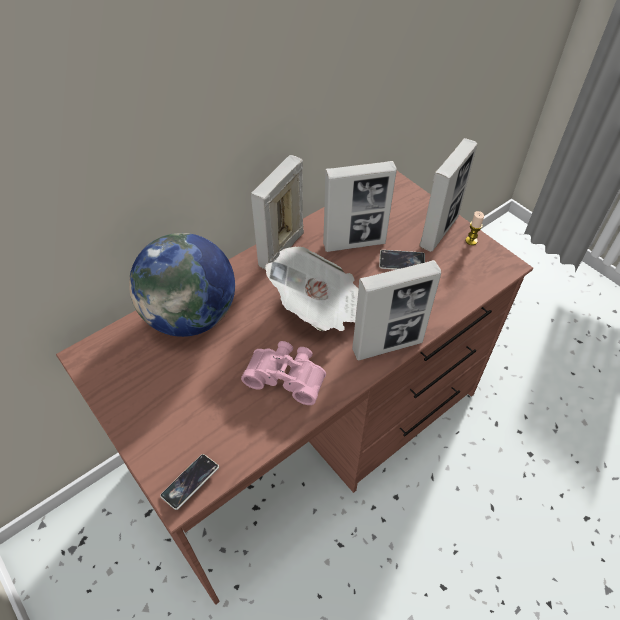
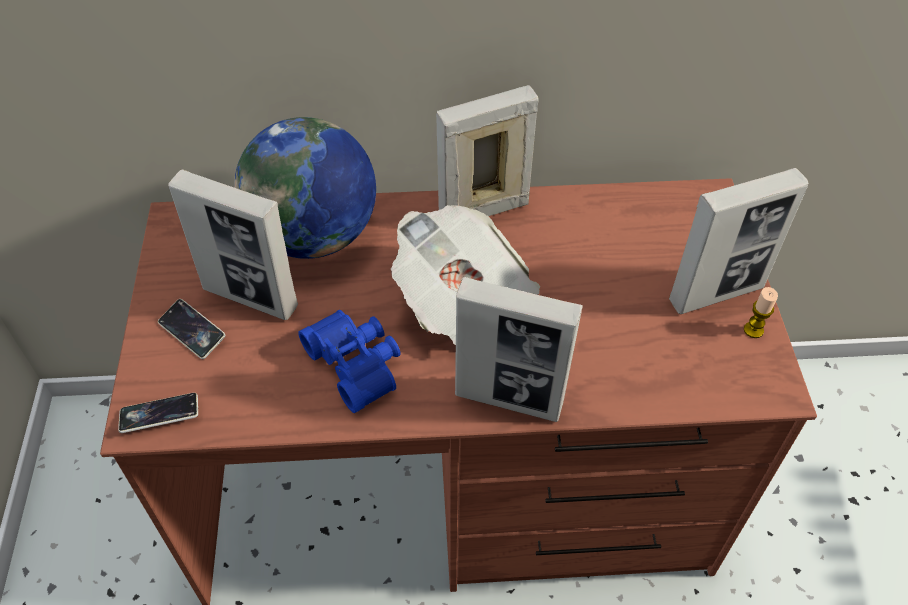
camera: 35 degrees right, 0 degrees up
pink binoculars [241,341,326,405] -> blue binoculars [298,310,401,413]
picture frame [323,161,397,252] -> picture frame moved to [168,170,298,320]
phone [379,250,425,270] -> phone moved to [158,299,225,359]

